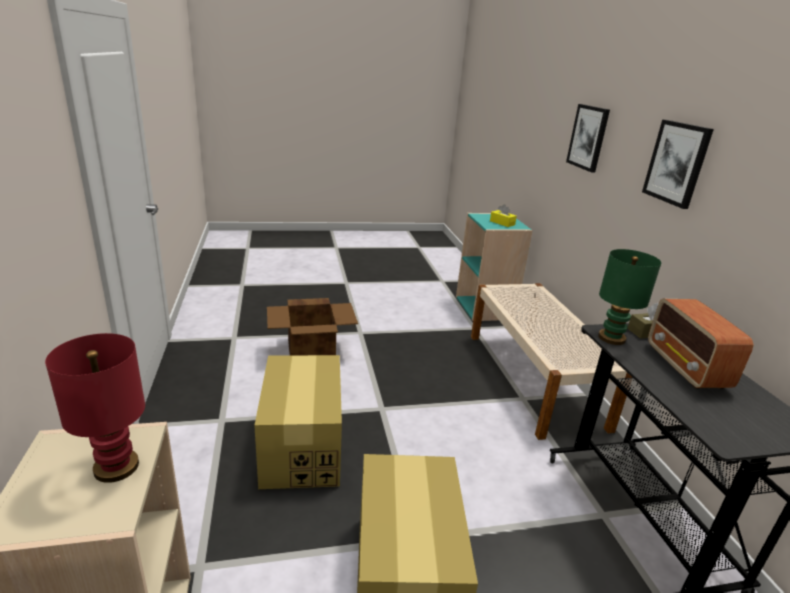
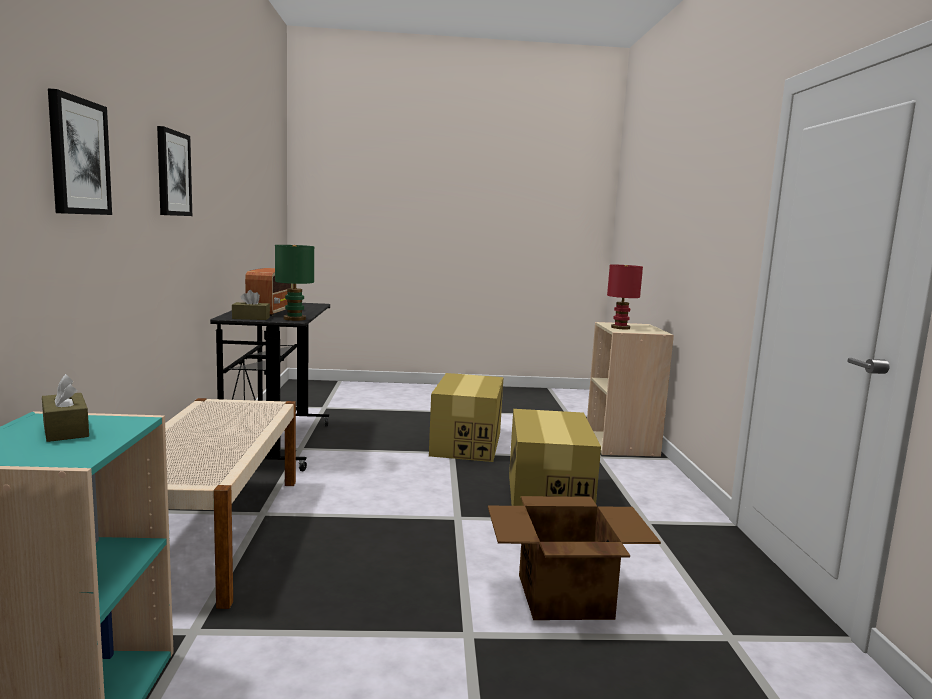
camera: 170 degrees left, 15 degrees down
yellow tissue box [490,204,517,227] -> brown tissue box [42,374,89,442]

